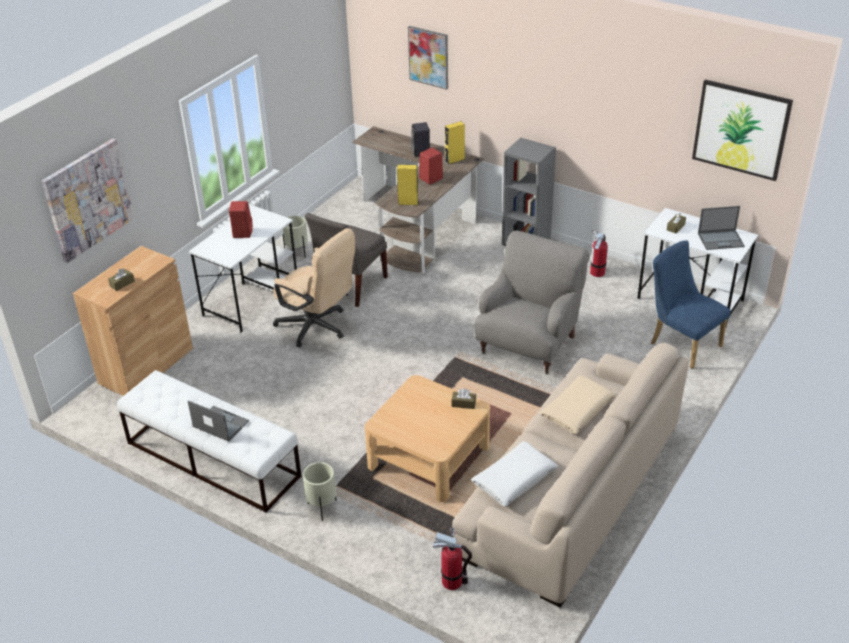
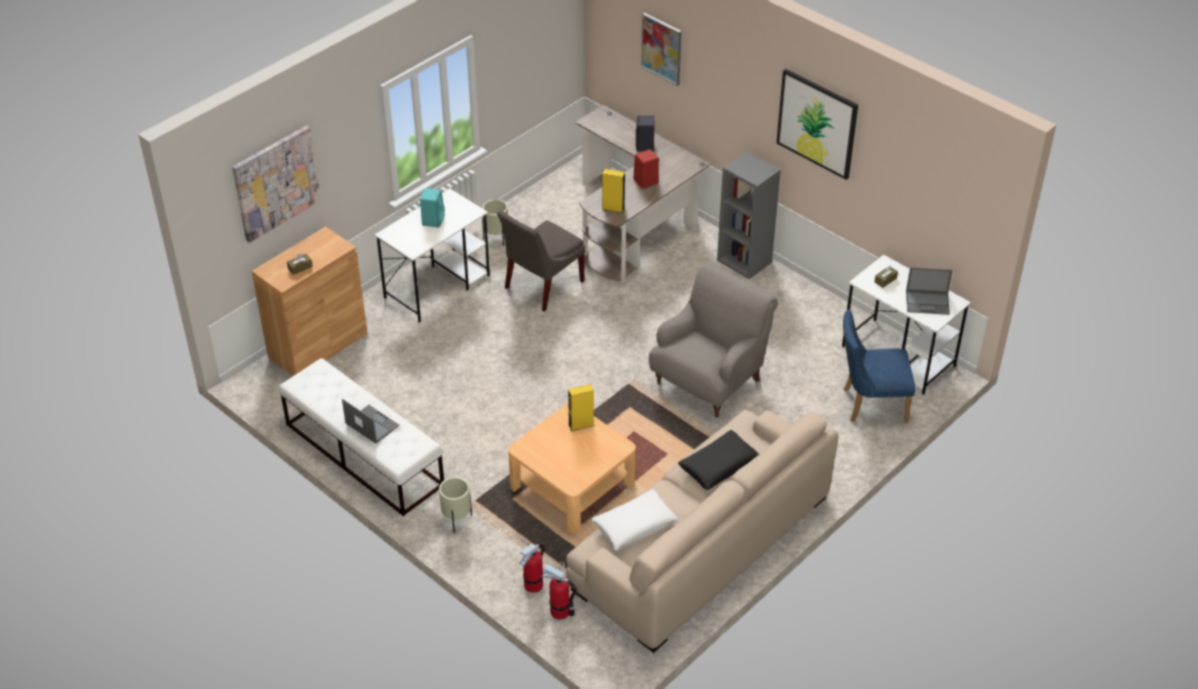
camera: 10 degrees right, 5 degrees up
red speaker [229,201,253,238] -> turquoise speaker [420,188,445,228]
beige office chair [273,228,355,347] -> none
yellow speaker [445,121,465,164] -> yellow speaker moved to [568,384,594,431]
brown tissue box [451,389,476,409] -> none
beige pillow [539,375,616,434] -> black pillow [678,430,759,490]
fire extinguisher [590,230,608,277] -> fire extinguisher moved to [520,540,545,593]
blue chair [651,240,731,369] -> blue chair turned 60 degrees counterclockwise [843,309,916,423]
picture [692,79,793,181] -> picture moved to [776,69,858,180]

